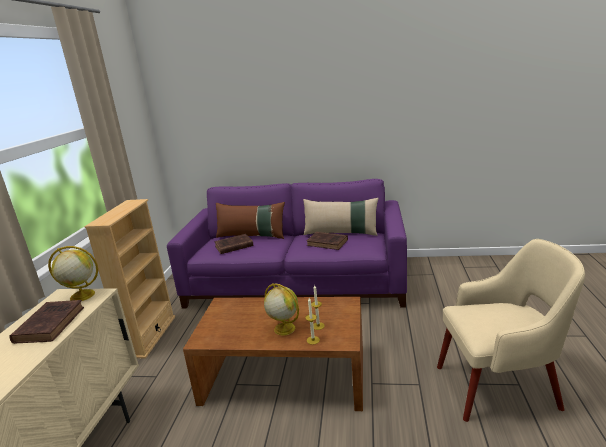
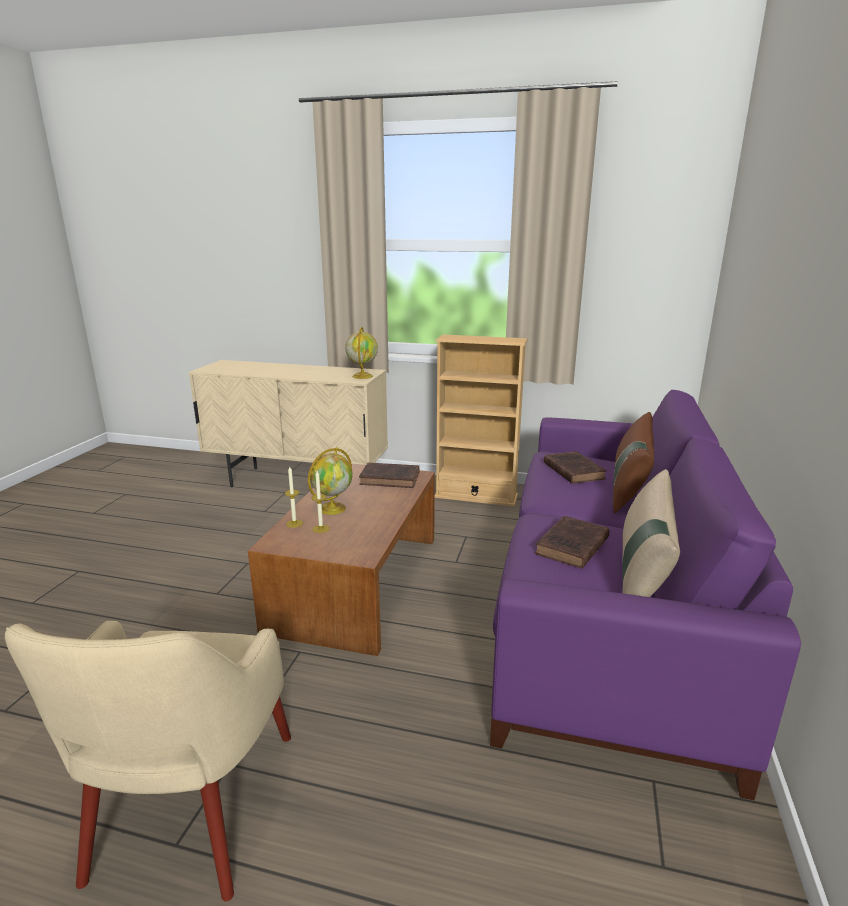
camera: 95 degrees right, 0 degrees up
brown book [9,300,84,344] -> brown book moved to [359,463,419,488]

